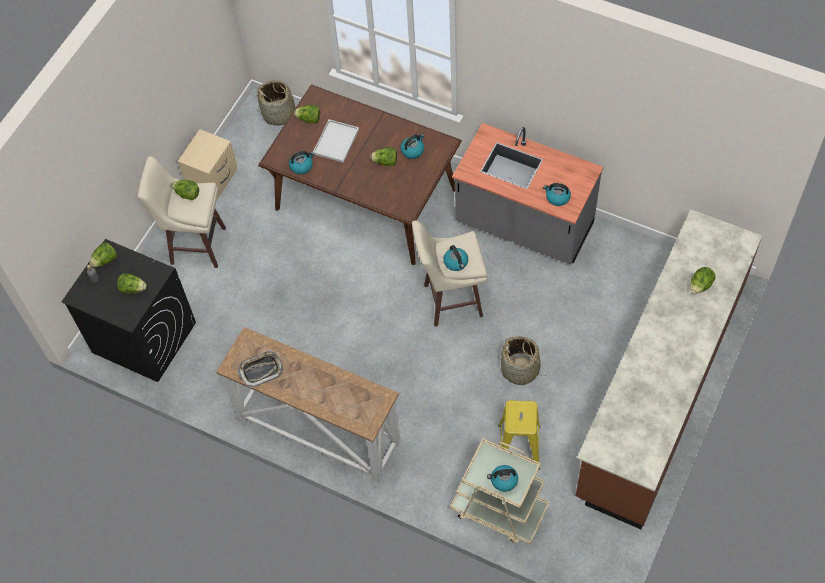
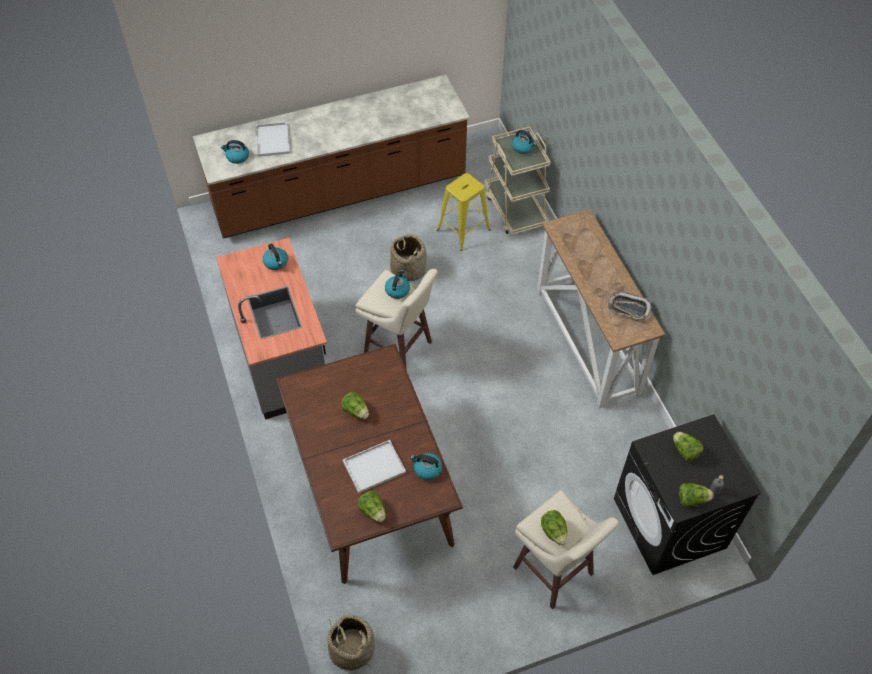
camera: 140 degrees left, 5 degrees down
beige nightstand [178,129,237,199] -> none
kettle [400,134,424,159] -> kettle moved to [221,140,249,164]
lettuce [691,267,716,294] -> white tray [256,122,290,157]

